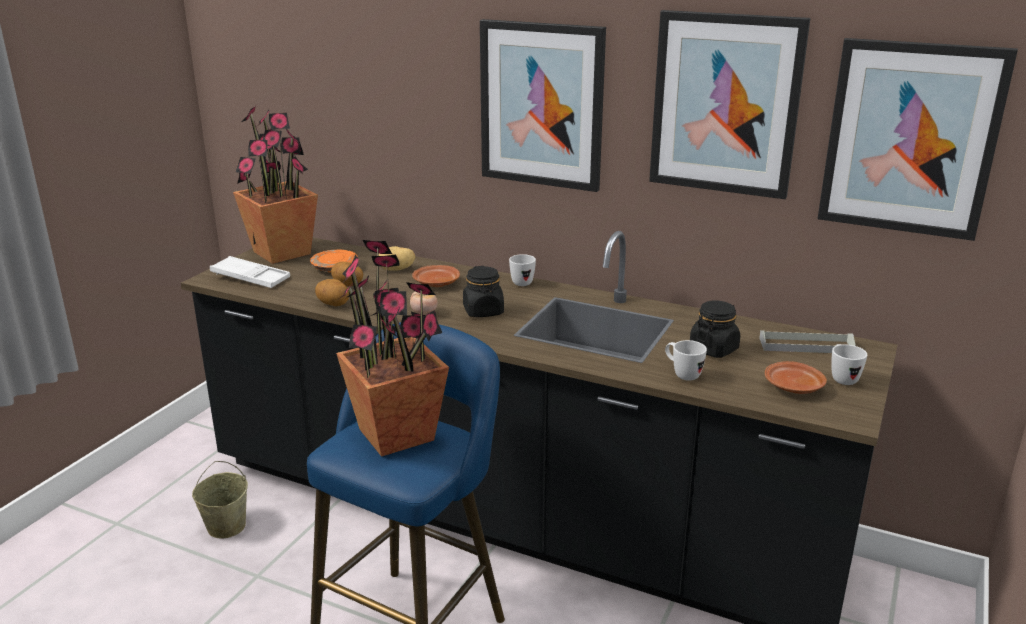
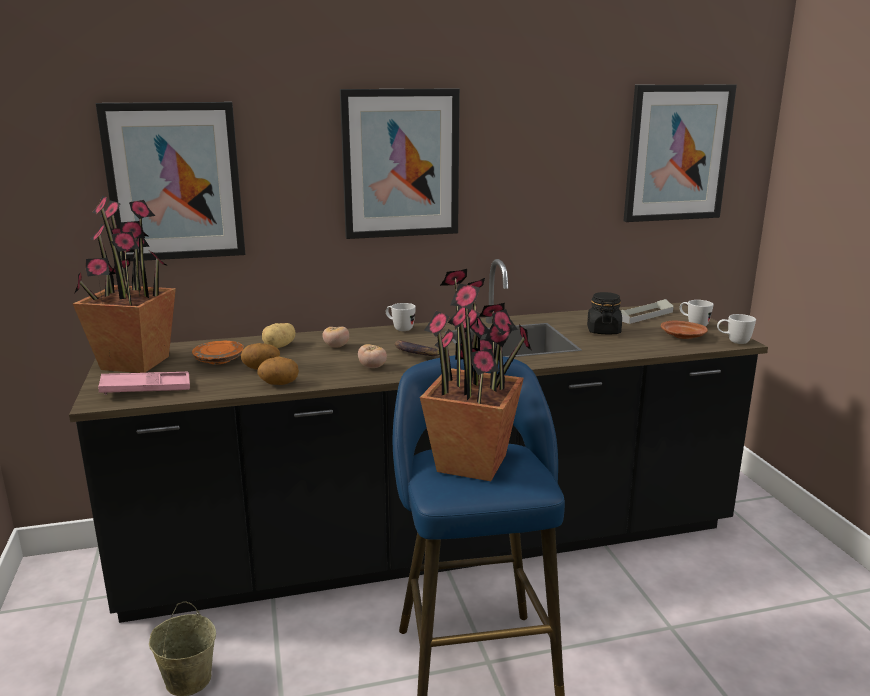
camera: 40 degrees left, 5 degrees down
white tray [210,256,290,288] -> pink tray [98,372,190,395]
brown plate [412,265,460,287] -> tomato [322,326,349,348]
black jar [463,266,504,317] -> banana [395,340,439,356]
picture [649,10,810,199] -> picture moved to [96,102,246,261]
white mug [665,340,707,381] -> white mug moved to [717,314,756,344]

